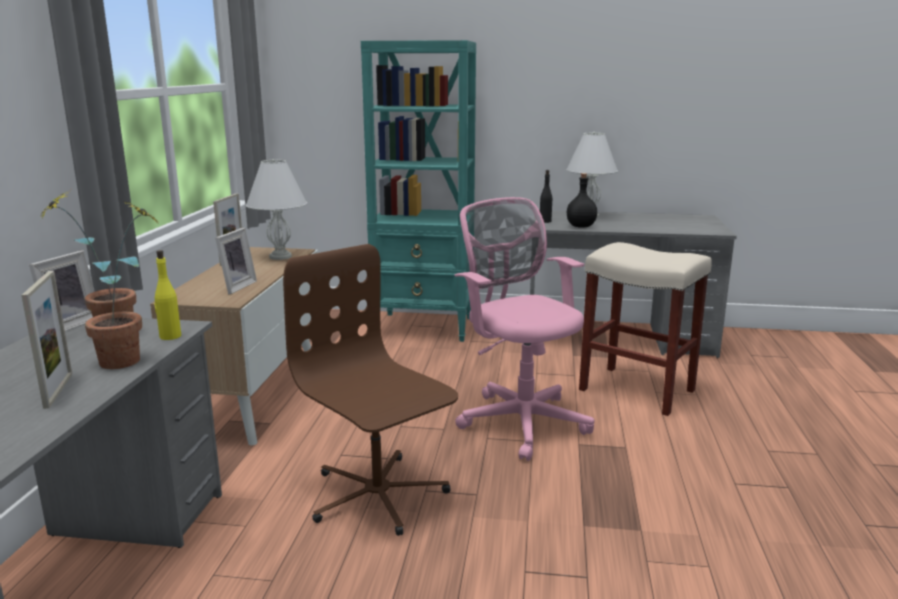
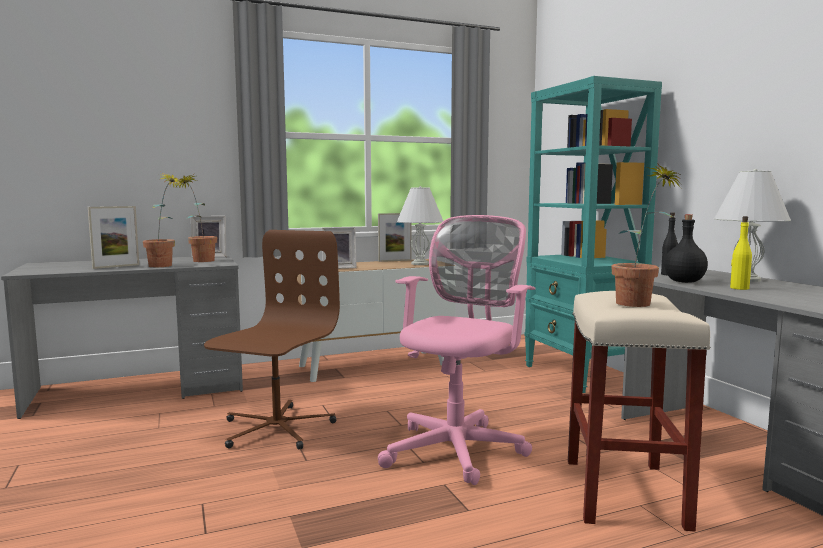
camera: 60 degrees right, 10 degrees down
yellow bottle [154,250,181,340] -> yellow bottle moved to [730,216,752,290]
none -> potted plant [612,164,681,307]

